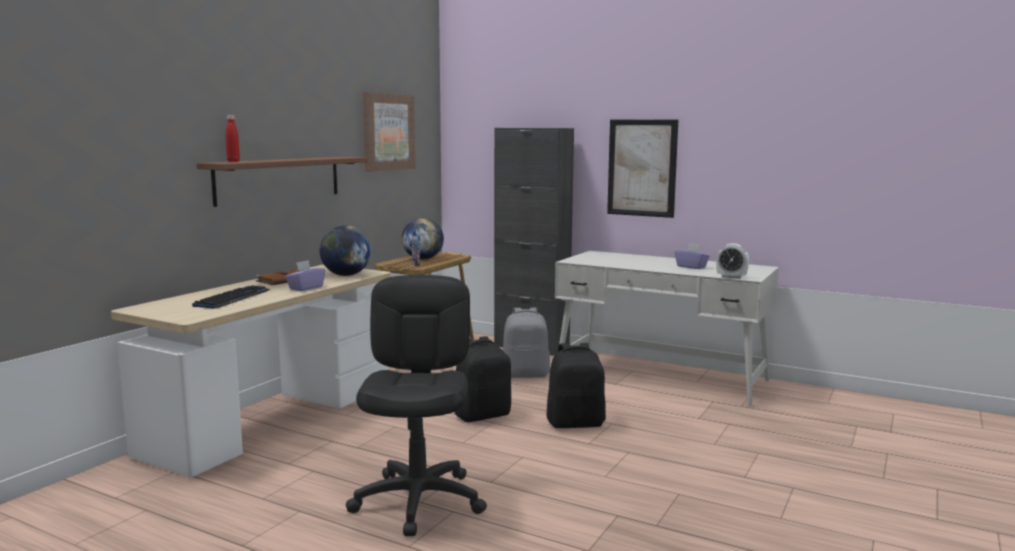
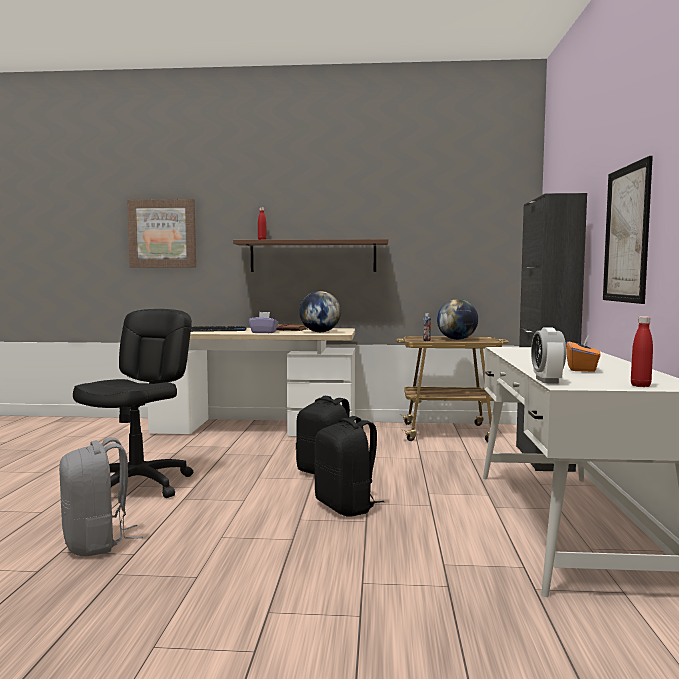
camera: 65 degrees right, 5 degrees down
black office chair [346,275,487,536] -> black office chair turned 45 degrees counterclockwise [73,309,193,498]
picture [363,92,415,172] -> picture moved to [127,199,196,268]
grey backpack [503,308,550,378] -> grey backpack moved to [59,437,143,556]
purple tissue box [675,243,710,269] -> orange tissue box [566,335,601,372]
none -> red bottle [631,316,653,387]

